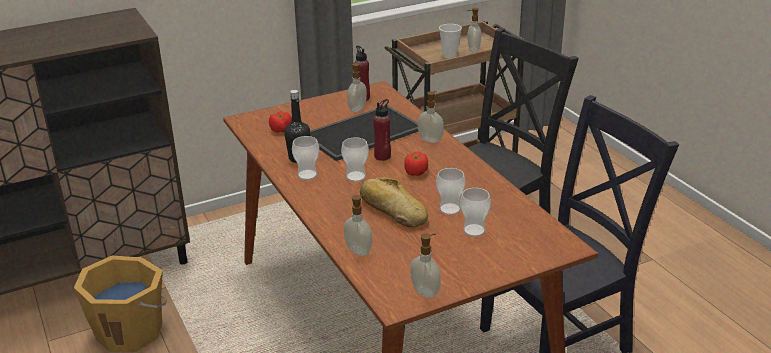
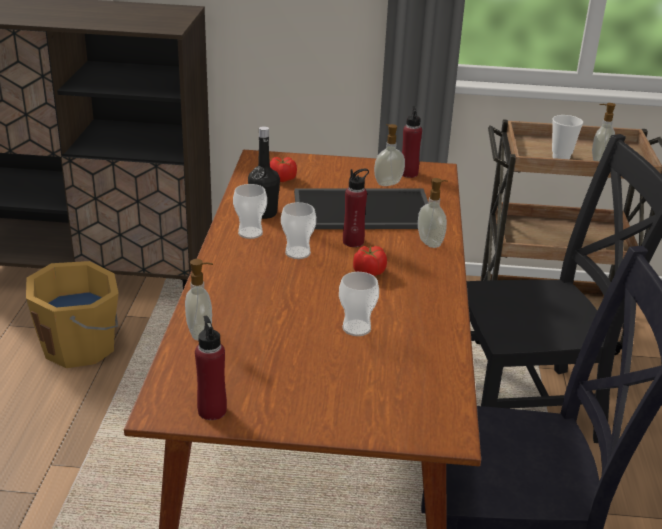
camera: 30 degrees right, 0 degrees up
bread [360,177,428,227] -> none
soap dispenser [410,233,441,298] -> red bottle [195,316,227,420]
cup [460,188,491,237] -> none

